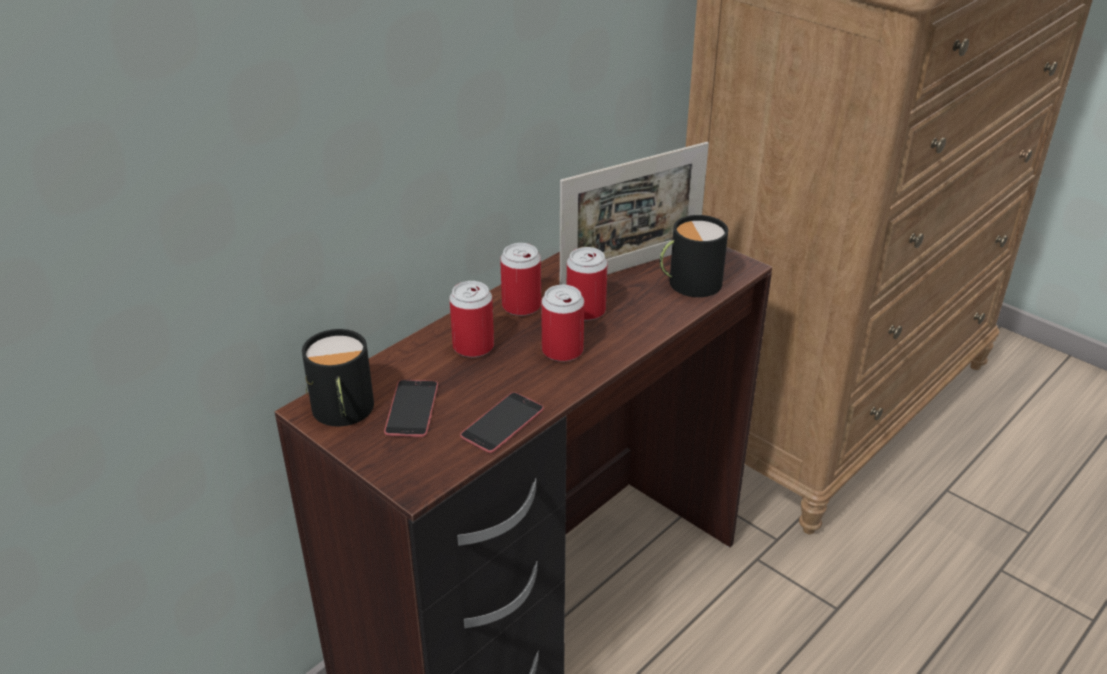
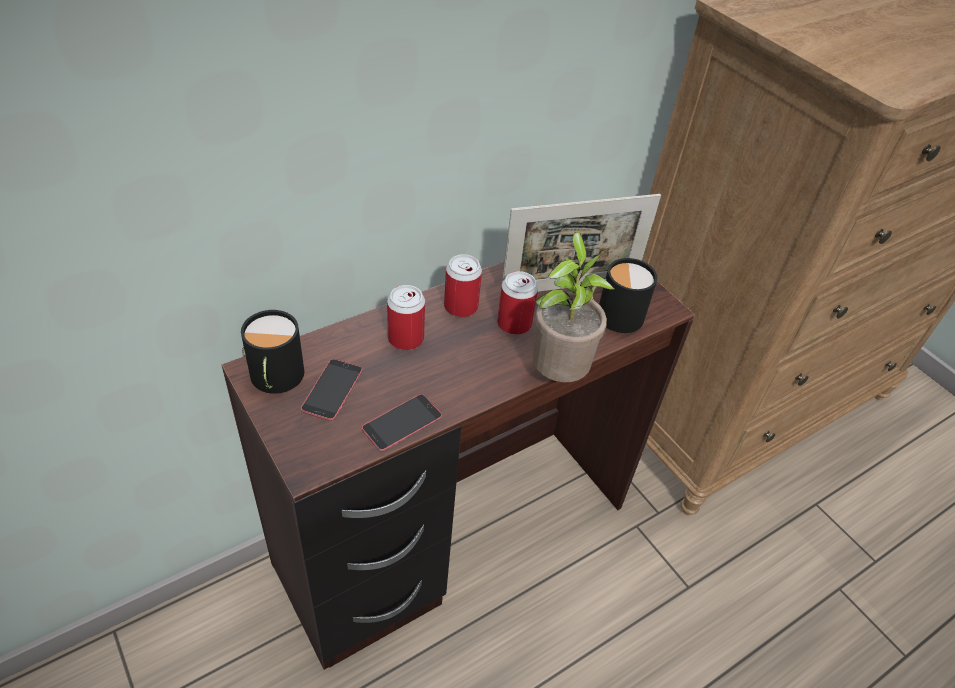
camera: 10 degrees right, 10 degrees up
can [541,285,584,362] -> none
none -> potted plant [533,232,615,382]

